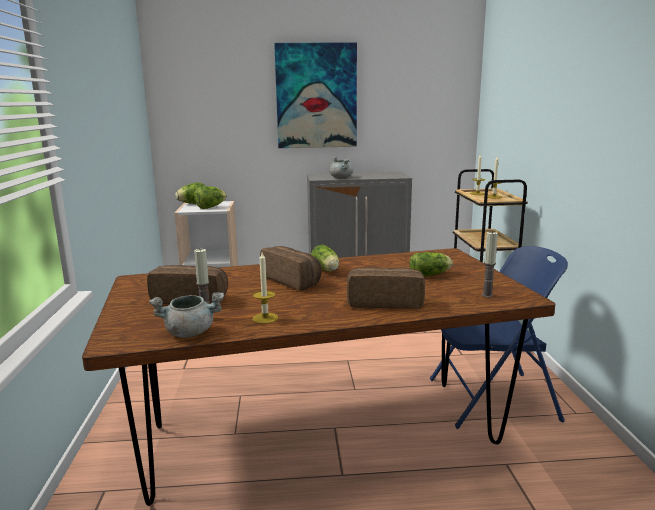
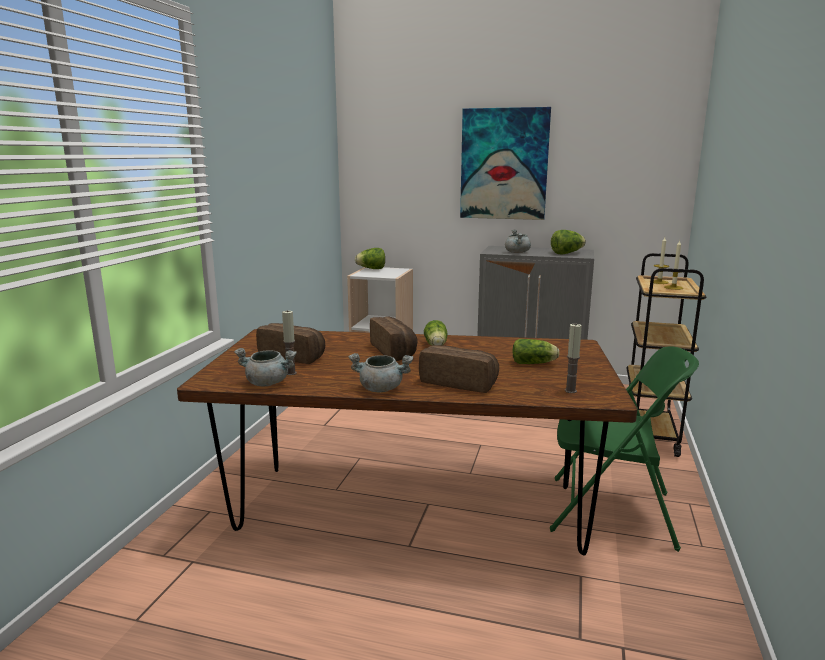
camera: 20 degrees right, 0 degrees up
lettuce [194,186,227,209] -> lettuce moved to [551,230,586,254]
candle [252,252,278,324] -> none
blue chair [430,246,568,429] -> green chair [550,346,699,552]
none -> grey cooking pot [348,353,413,392]

